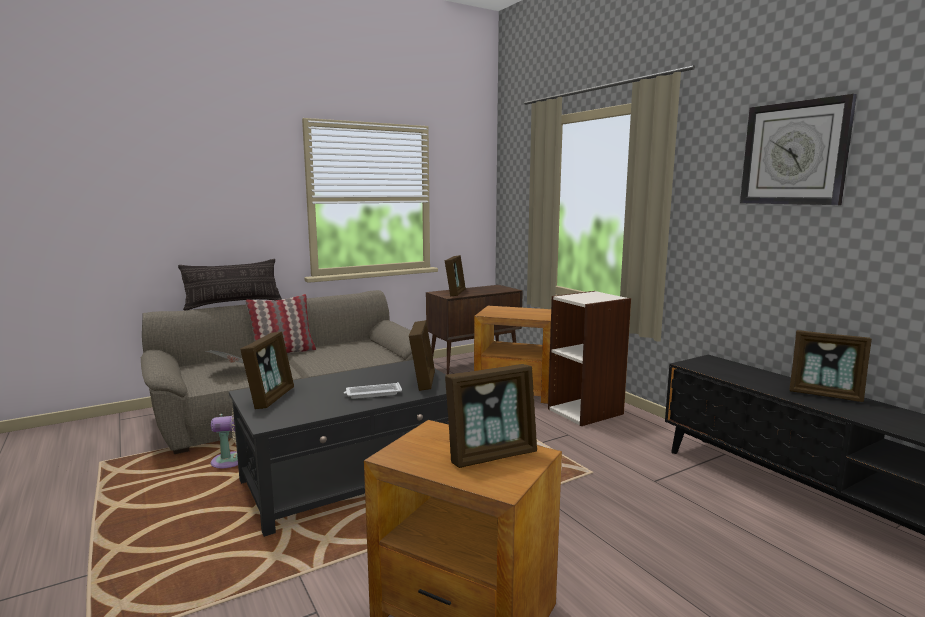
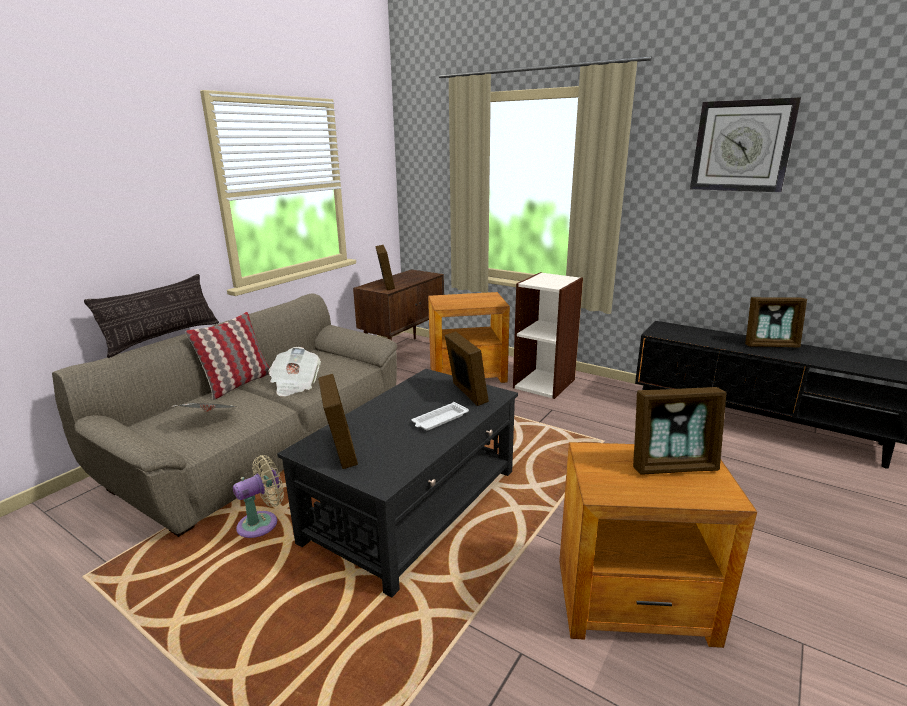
camera: 25 degrees left, 10 degrees up
picture frame [445,364,537,468] -> picture frame turned 45 degrees clockwise [633,387,727,475]
none -> newspaper [268,347,321,396]

